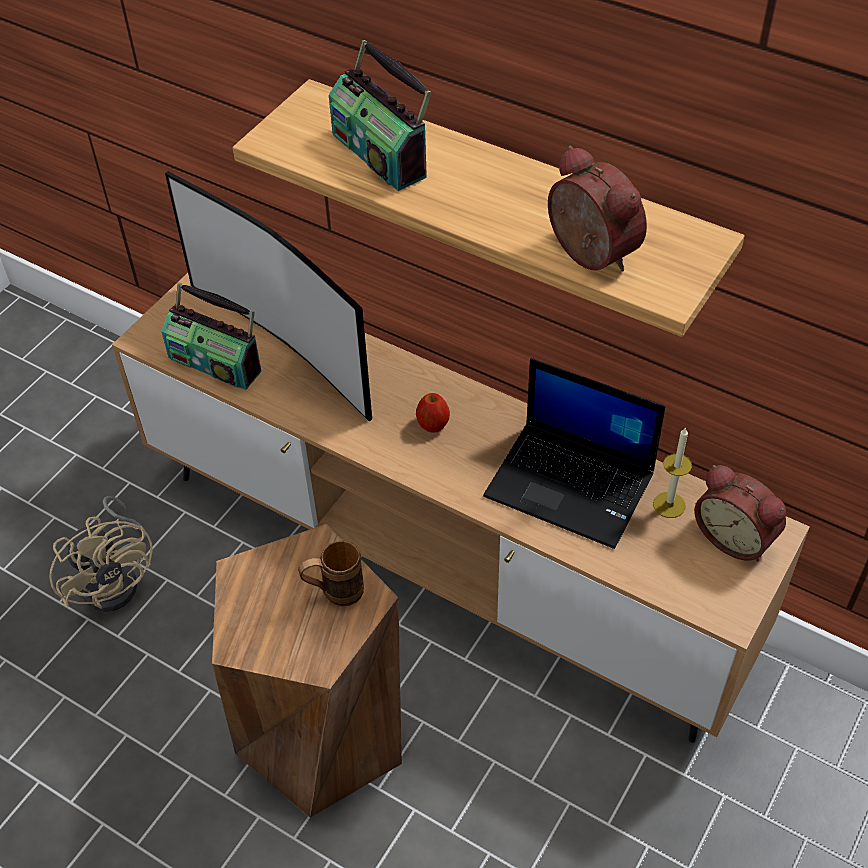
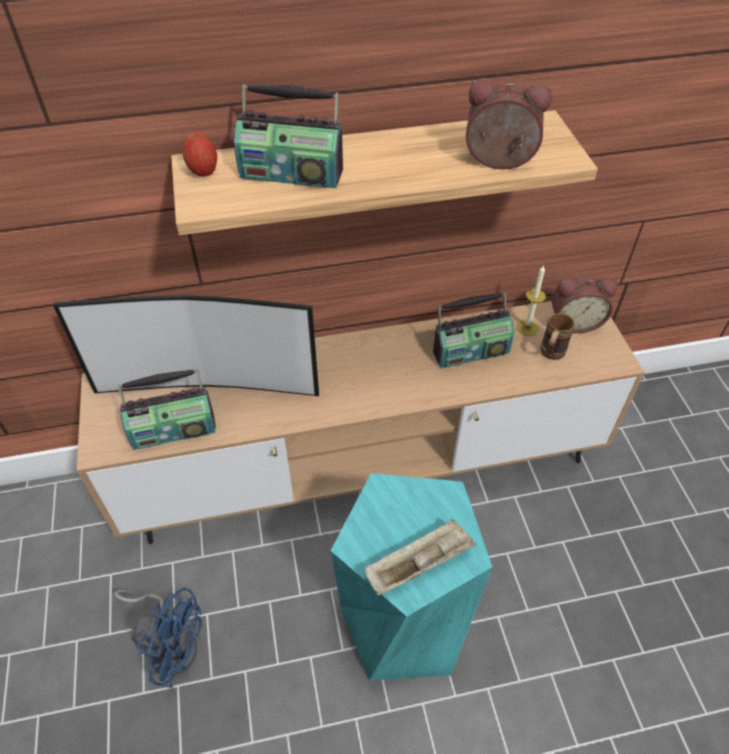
camera: 45 degrees left, 0 degrees up
beige fan [49,496,153,612] -> blue fan [114,587,202,688]
brown stool [212,524,402,818] -> turquoise stool [331,473,492,680]
brown mug [298,540,364,606] -> brown mug moved to [540,313,575,360]
apple [416,393,450,433] -> apple moved to [182,132,217,176]
laptop [483,358,666,549] -> radio [433,292,515,368]
none -> beige tray [365,519,477,595]

